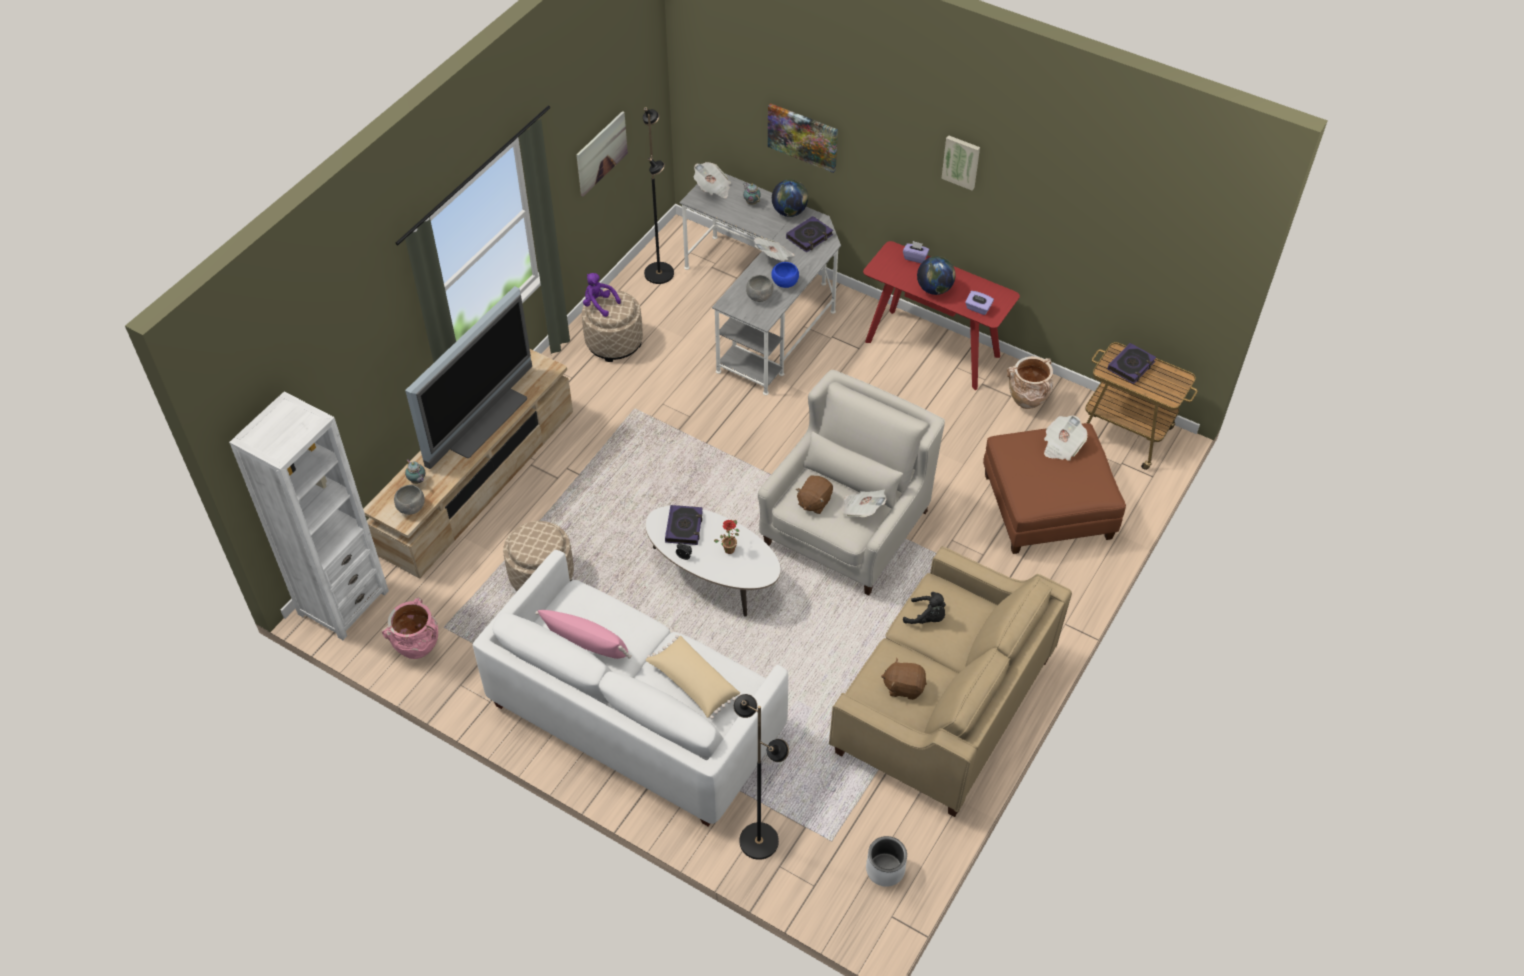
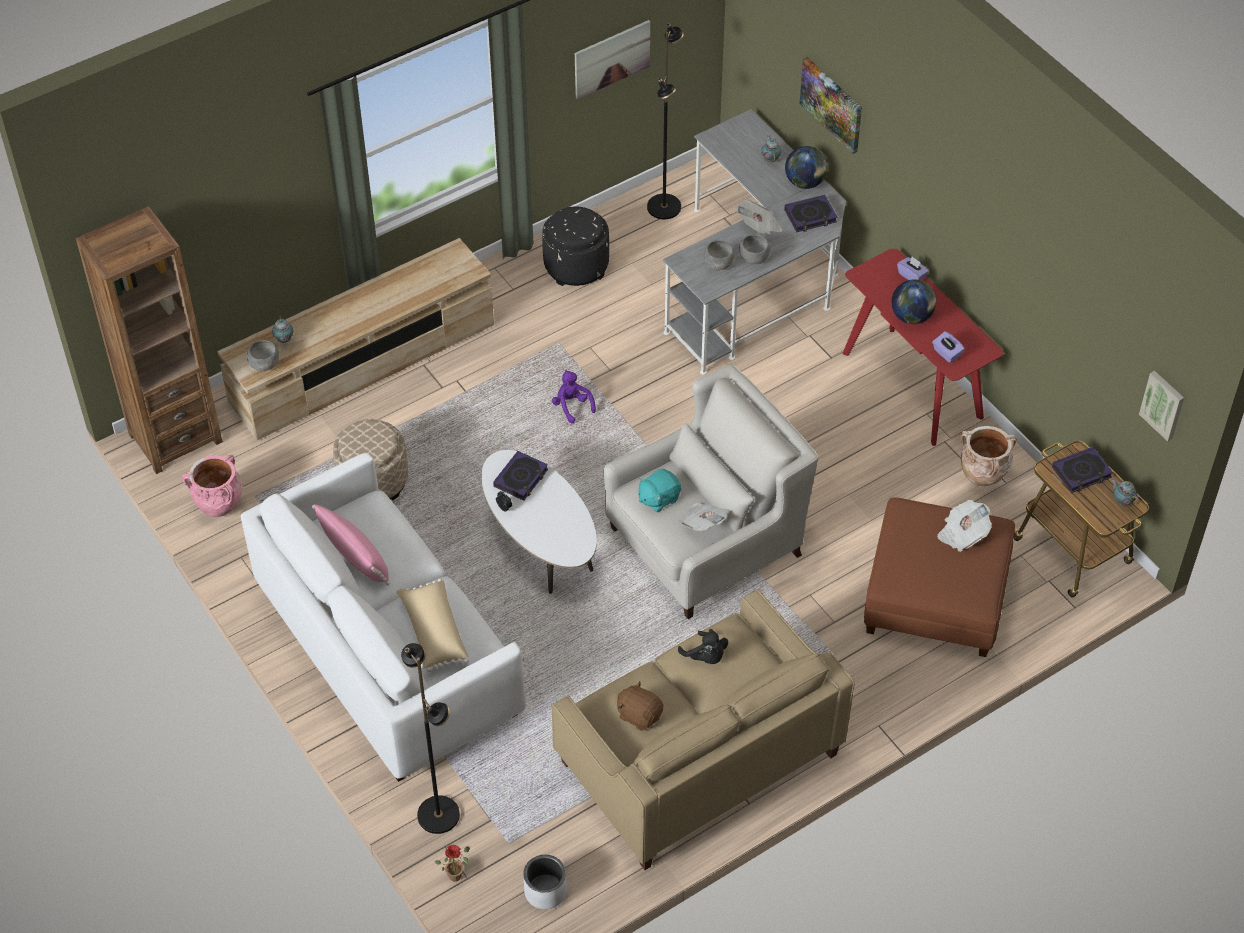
camera: 25 degrees right, 0 degrees up
white bookcase [229,391,389,640] -> brown bookcase [76,206,223,474]
television [405,286,532,469] -> none
beige ottoman [582,290,643,362] -> black ottoman [542,206,609,286]
purple plush toy [583,273,621,317] -> purple plush toy moved to [552,370,596,424]
newspaper [694,162,731,198] -> none
potted plant [714,520,739,554] -> potted plant moved to [435,845,470,882]
blue bowl [771,262,799,288] -> grey bowl [739,234,770,264]
brown plush toy [796,475,833,514] -> turquoise plush toy [639,469,681,512]
picture [941,135,980,190] -> picture moved to [1139,371,1184,441]
none -> teapot [1111,478,1139,506]

